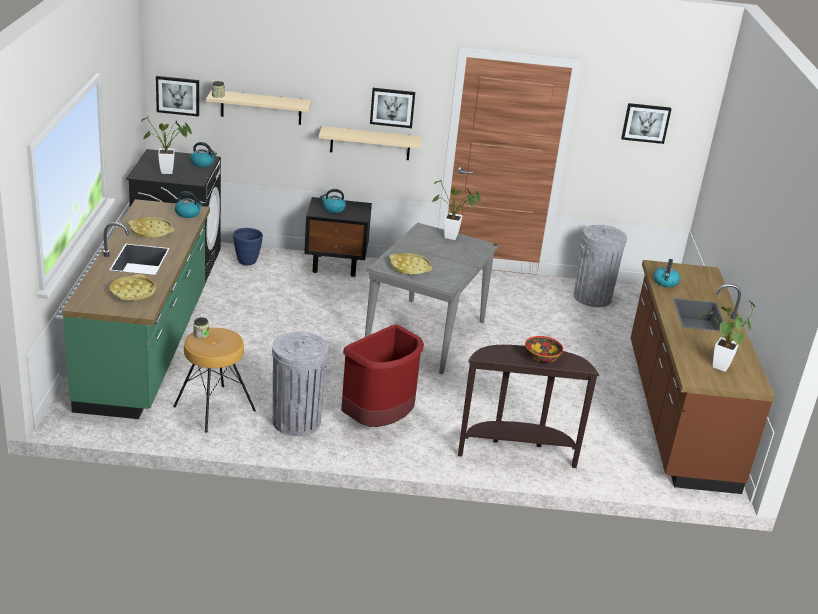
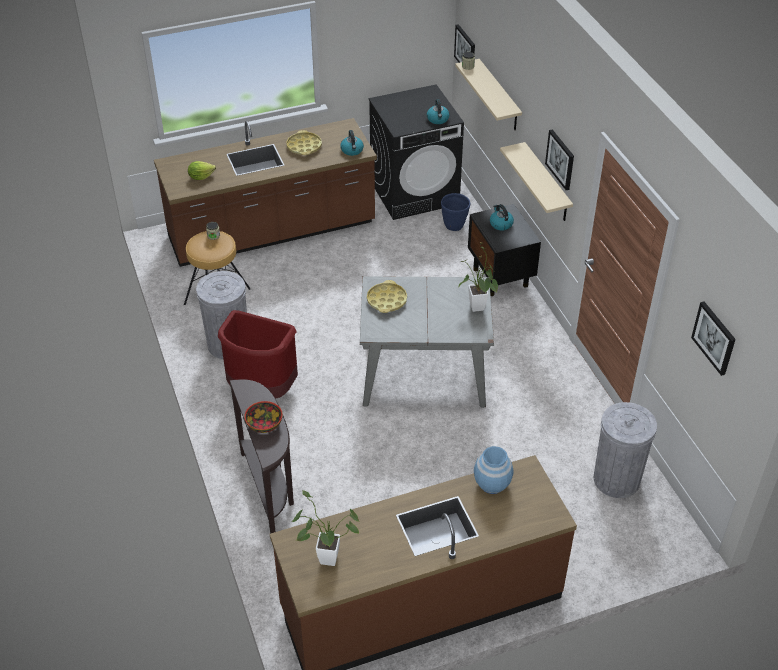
camera: 70 degrees right, 15 degrees up
green counter [62,199,210,419] -> brown counter [154,118,377,267]
yellow tray [110,274,156,301] -> lettuce [188,161,216,180]
potted plant [141,117,192,174] -> none
kettle [654,259,680,287] -> blue vase [474,446,514,494]

